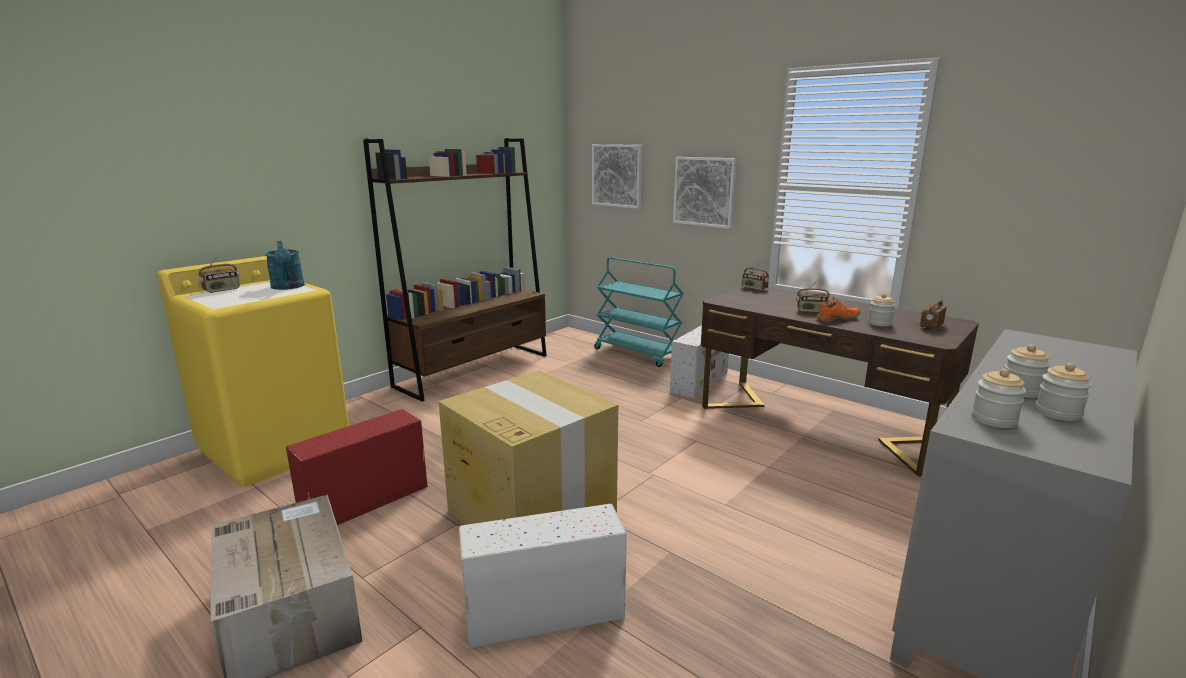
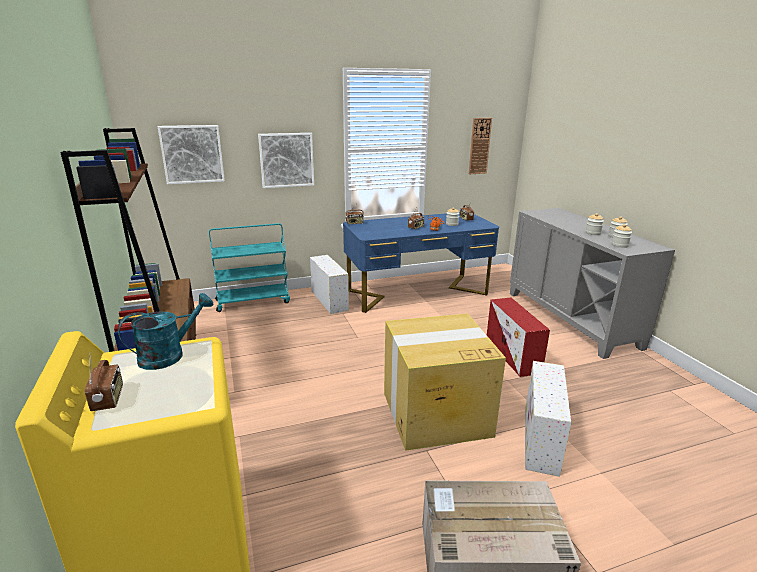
camera: 60 degrees left, 5 degrees up
turquoise watering can [265,241,305,290] -> turquoise watering can turned 45 degrees counterclockwise [118,293,213,370]
red storage box [286,409,428,525] -> red storage box moved to [487,298,550,377]
brown desk [701,286,979,477] -> blue desk [343,212,499,313]
none -> wall clock [469,118,492,174]

